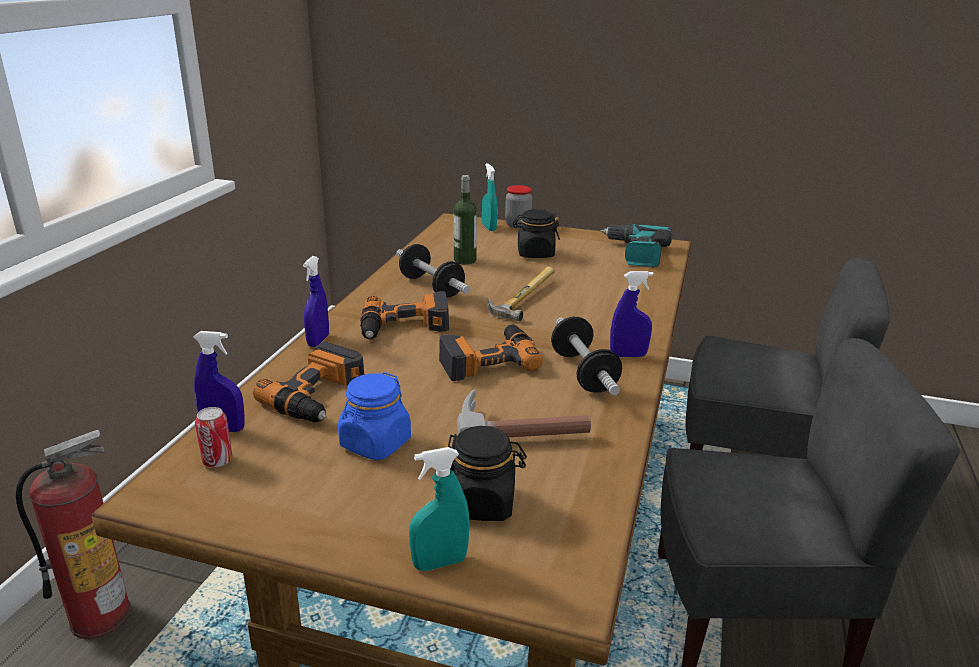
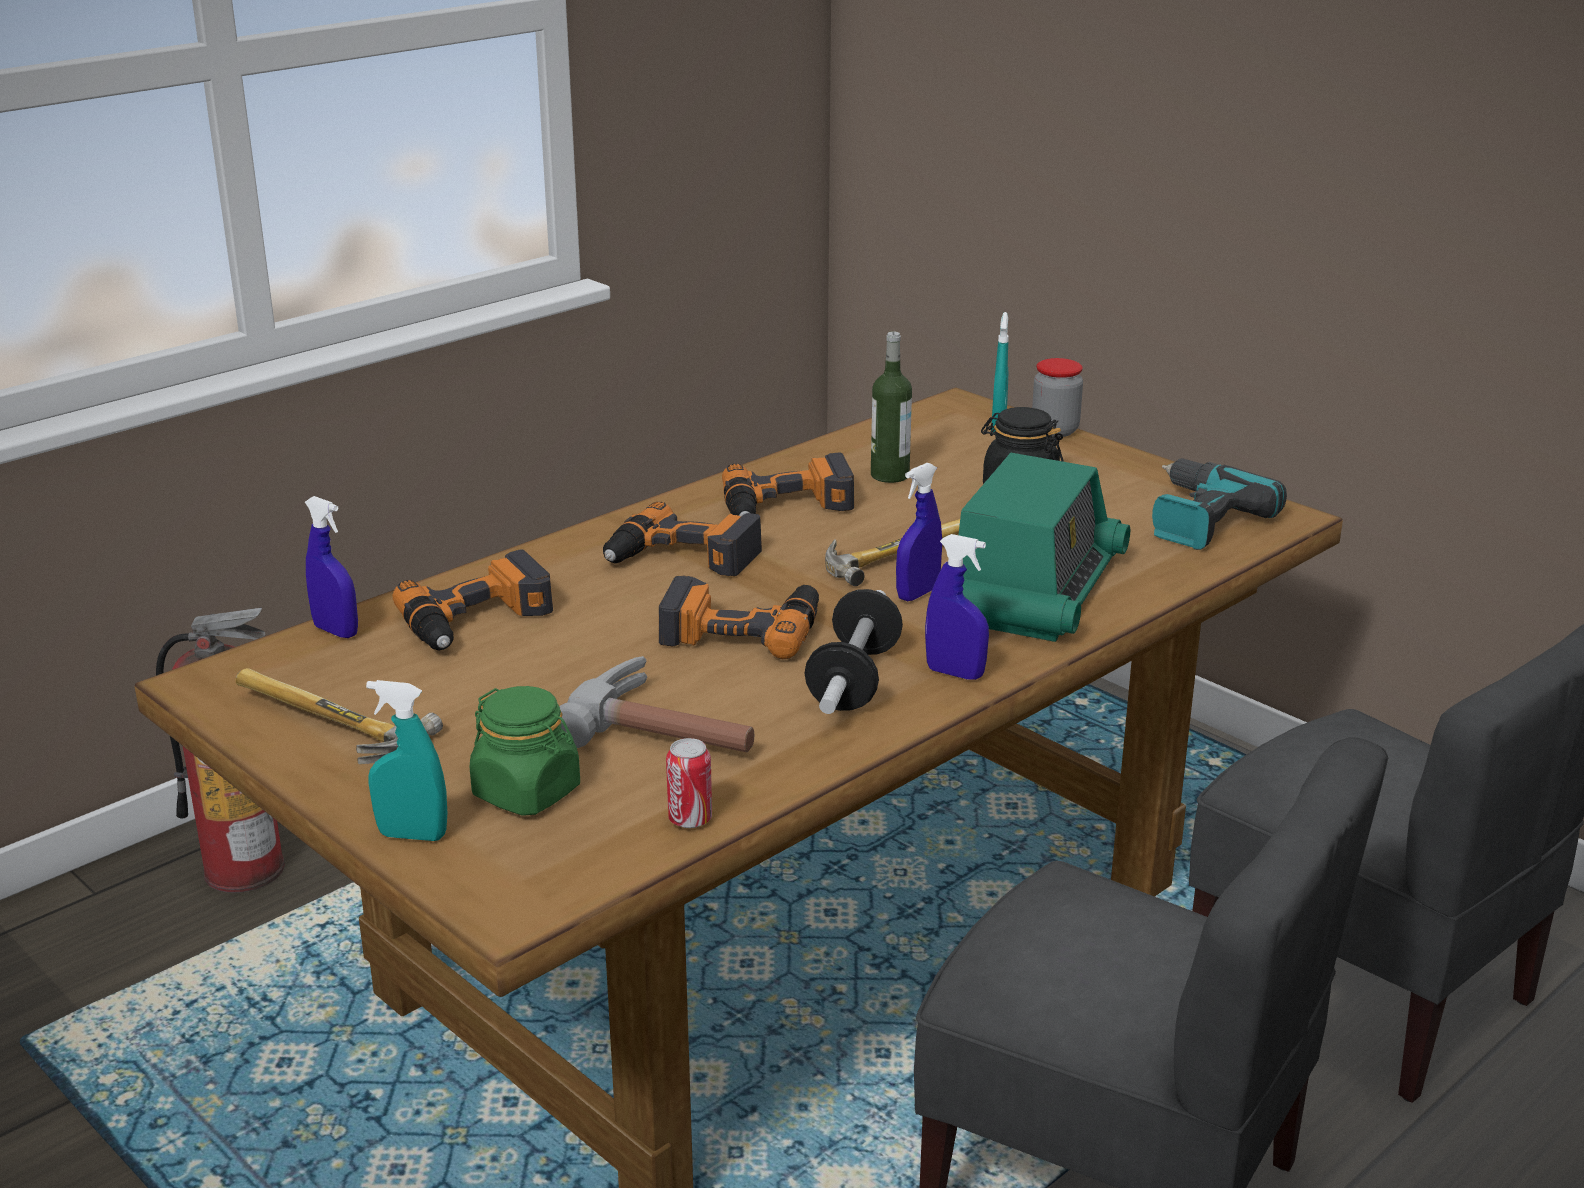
camera: 30 degrees right, 0 degrees up
can [195,407,233,467] -> can moved to [666,738,712,828]
blue spray bottle [303,256,329,347] -> blue spray bottle moved to [896,463,942,601]
blue jar [338,372,411,460] -> none
dumbbell [396,244,470,298] -> power drill [722,452,854,517]
black jar [443,426,527,521] -> green jar [470,686,580,816]
none -> hammer [235,668,443,764]
none -> radio [958,453,1130,642]

